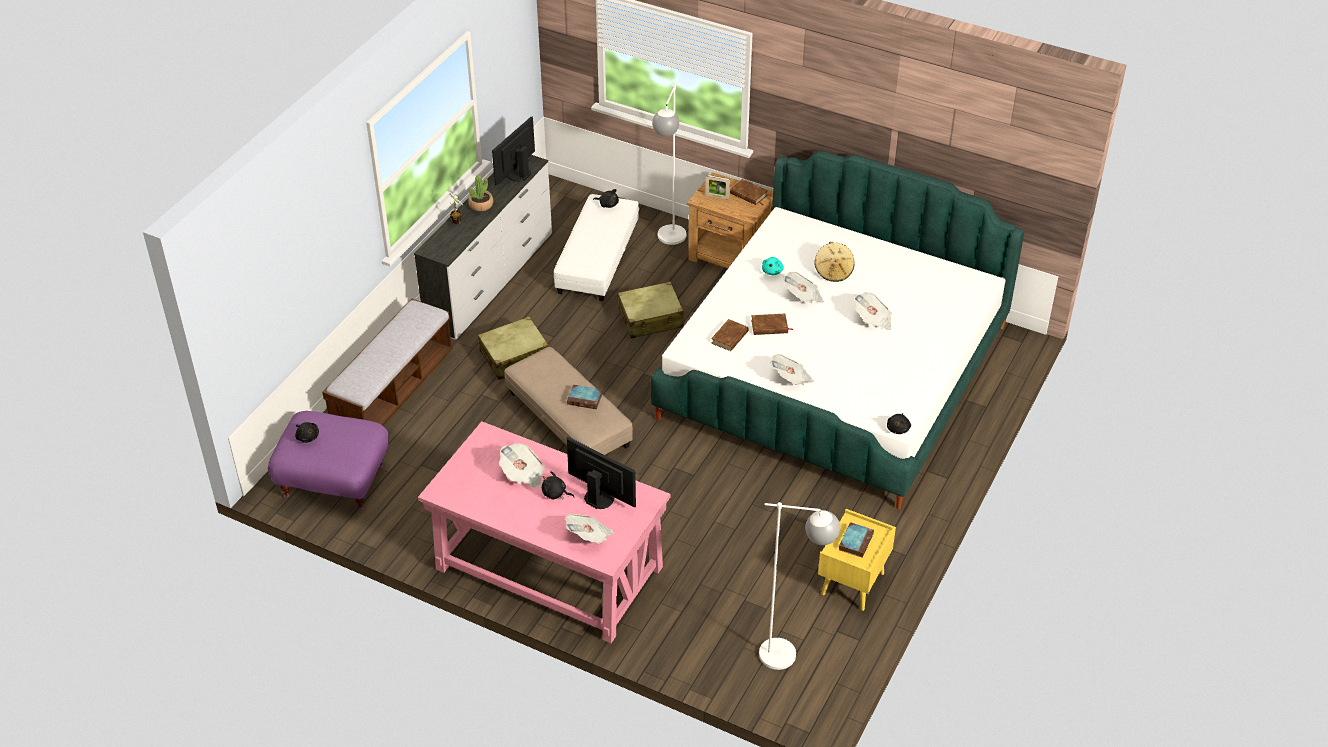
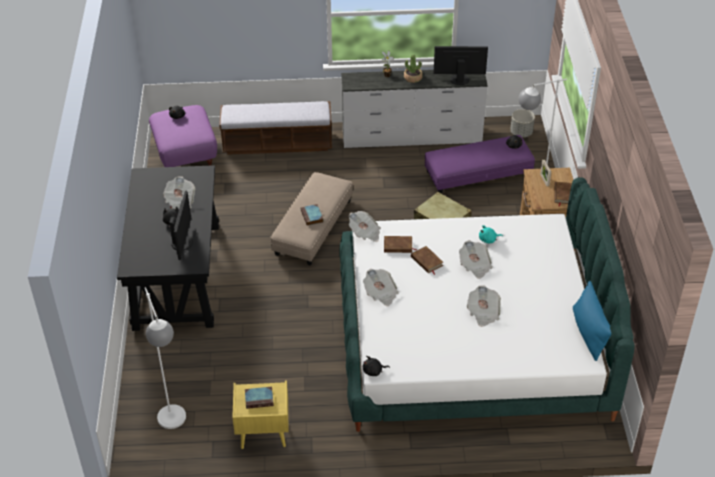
camera: 60 degrees right, 0 degrees up
pink desk [418,421,670,643] -> black desk [117,165,219,331]
beige suitcase [478,317,549,380] -> none
white ottoman [554,194,639,301] -> purple ottoman [425,135,535,194]
newspaper [564,514,614,544] -> newspaper moved to [349,211,381,242]
beige hat [814,242,855,282] -> none
none -> grey planter [510,109,535,137]
none -> blue pillow [573,281,611,361]

